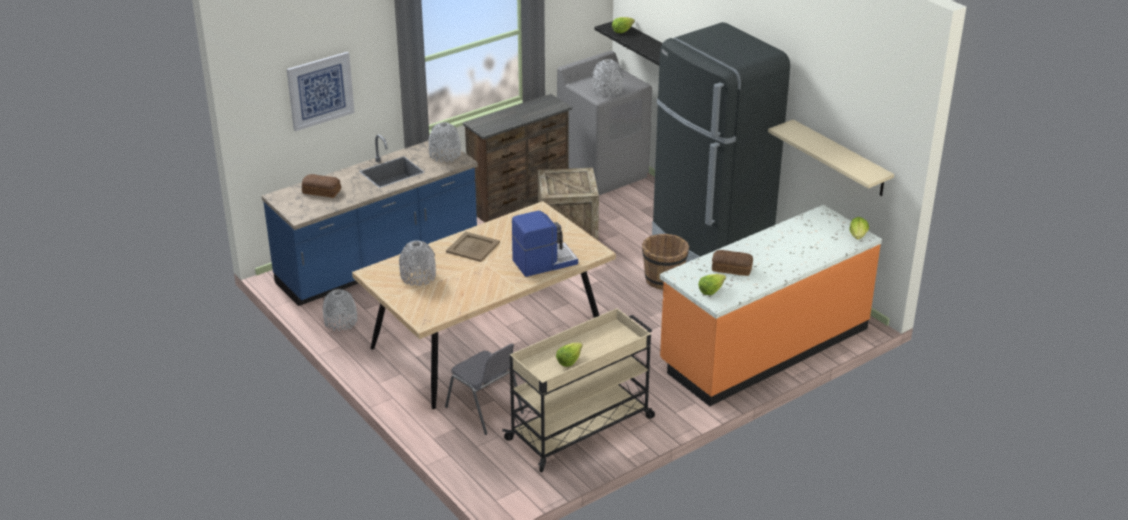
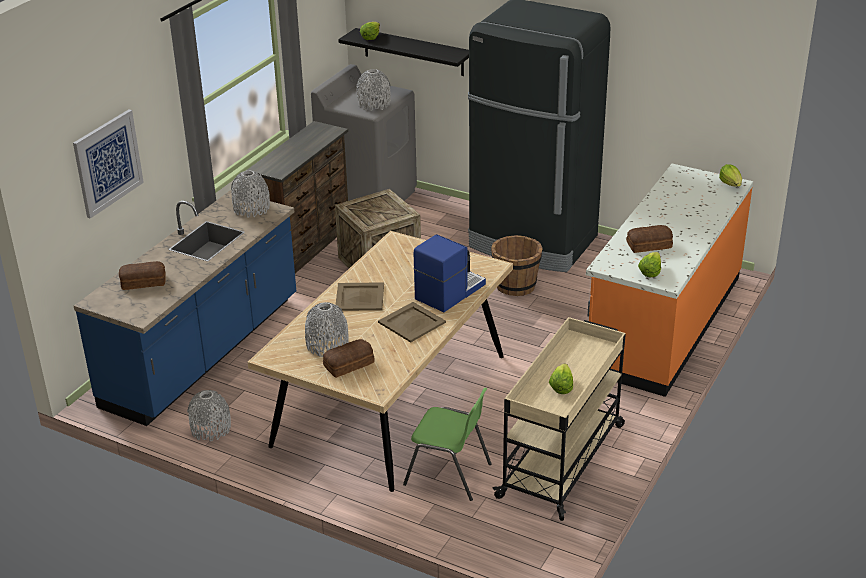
camera: 25 degrees left, 0 degrees up
grey chair [445,344,524,435] -> green chair [403,387,492,501]
beige shelf [768,119,894,196] -> none
none -> bread [323,339,374,378]
none -> beige tray [378,302,446,343]

